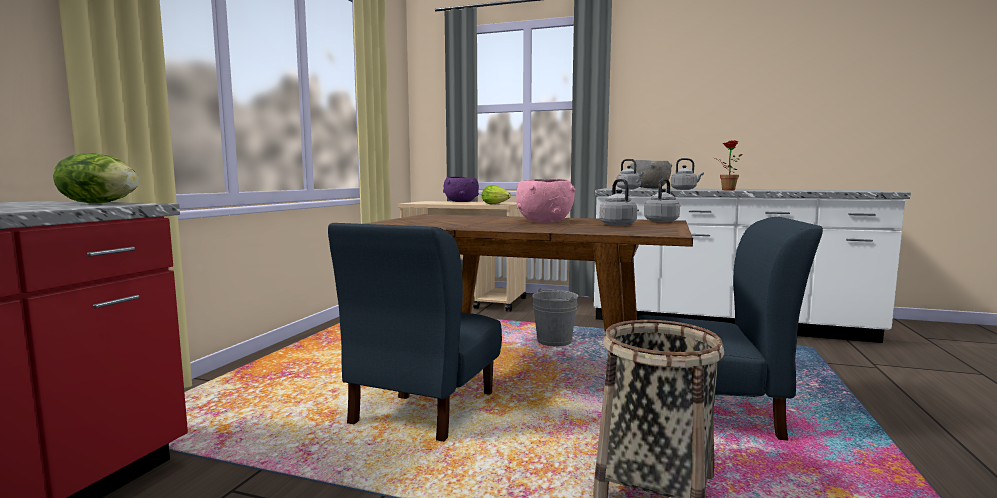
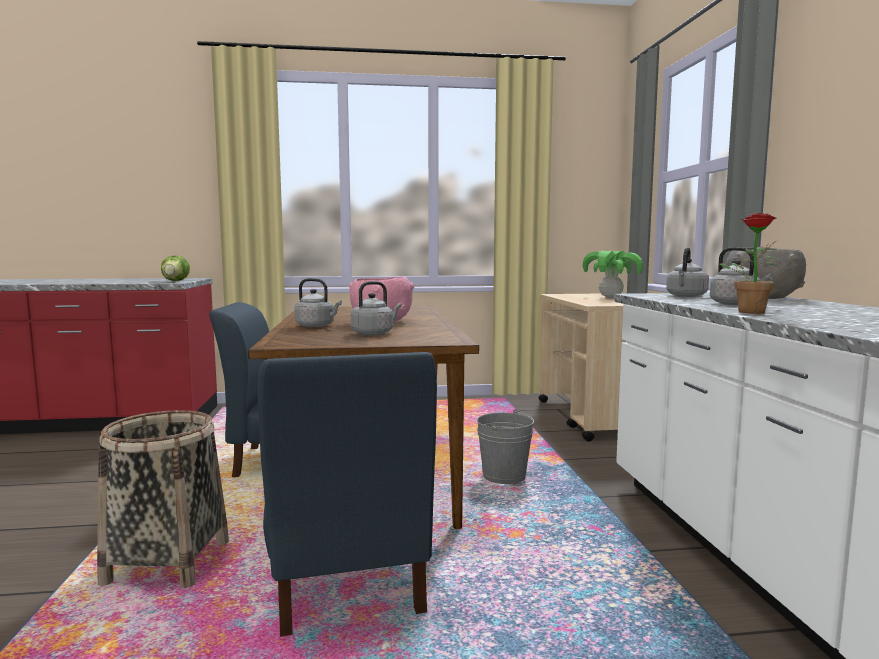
camera: 65 degrees right, 0 degrees up
purple bowl [443,177,479,202] -> potted plant [583,251,643,298]
lettuce [482,185,511,204] -> none
grey kettle [644,179,680,222] -> grey kettle moved to [295,278,342,327]

